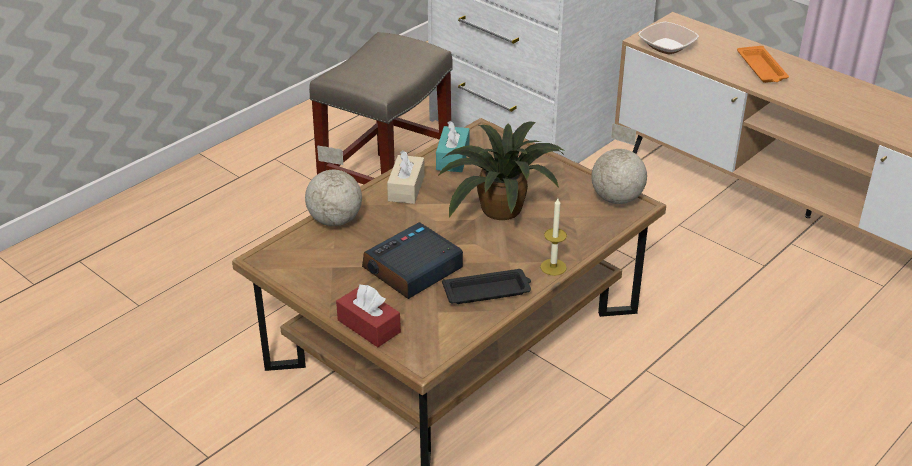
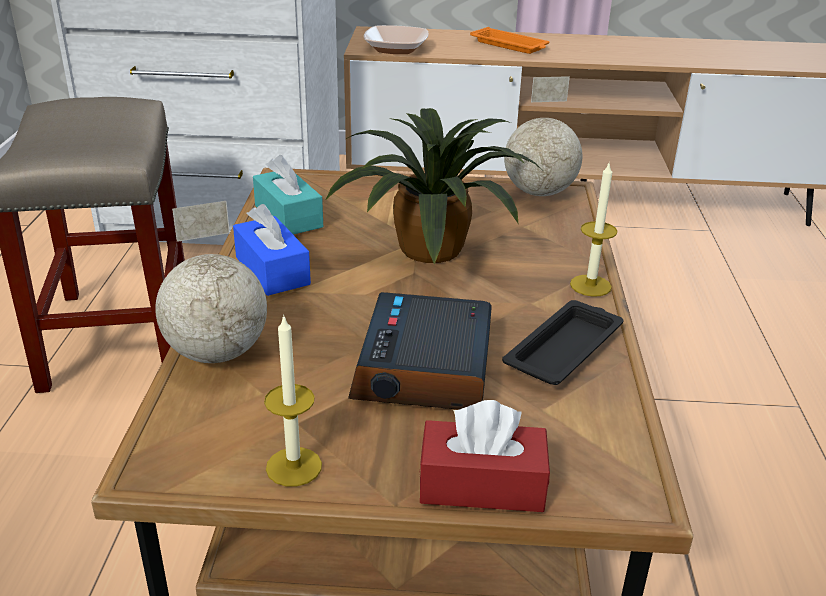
camera: 40 degrees left, 5 degrees down
beige tissue box [387,151,425,204] -> blue tissue box [233,204,311,296]
none -> candle [264,314,322,486]

